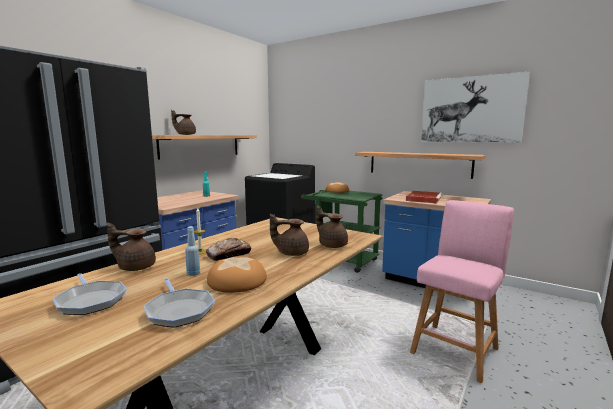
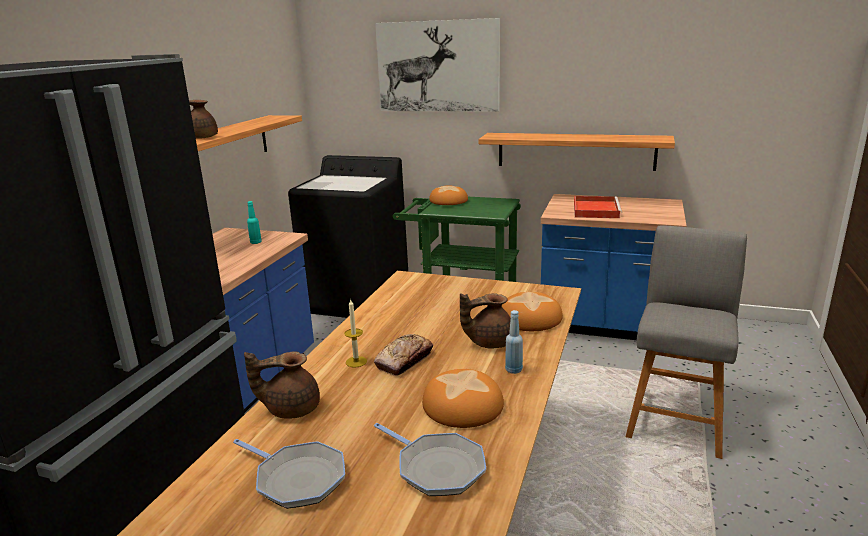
camera: 15 degrees left, 10 degrees up
blue bottle [185,226,200,276] -> blue bottle moved to [505,310,523,374]
brown teapot [316,205,348,248] -> bread [502,292,563,331]
pink stool [410,200,514,383] -> grey stool [626,225,747,459]
picture [421,72,530,143] -> picture moved to [375,18,500,112]

